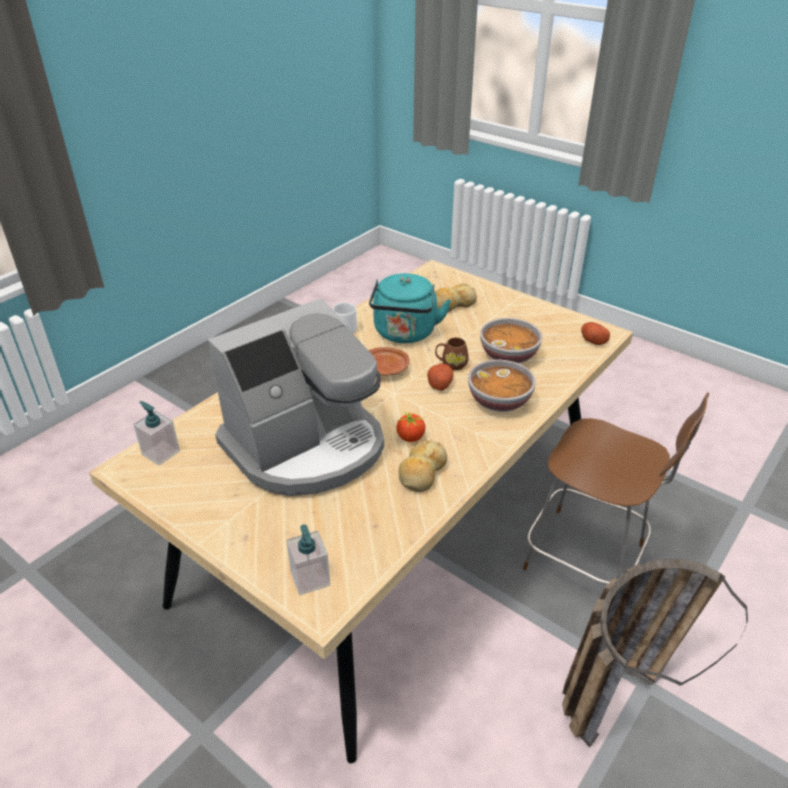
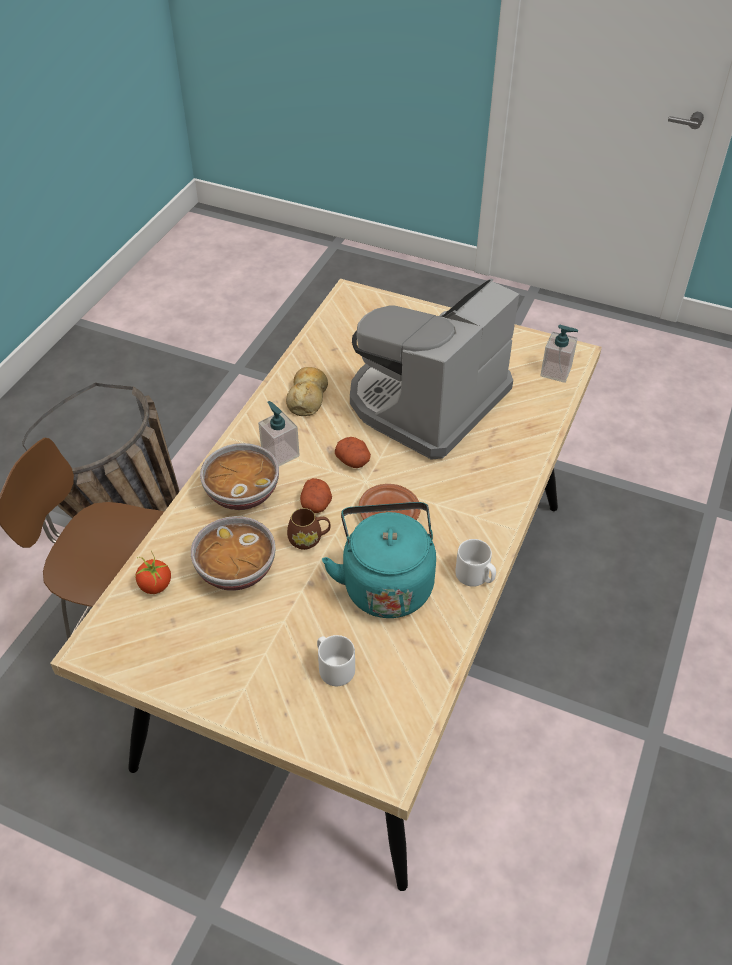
camera: 165 degrees right, 10 degrees up
soap dispenser [286,524,330,595] -> soap dispenser moved to [258,401,300,466]
tomato [396,412,426,442] -> tomato moved to [135,551,171,594]
bread [435,283,477,312] -> white mug [317,635,355,686]
potato [581,322,610,345] -> potato moved to [335,437,371,468]

